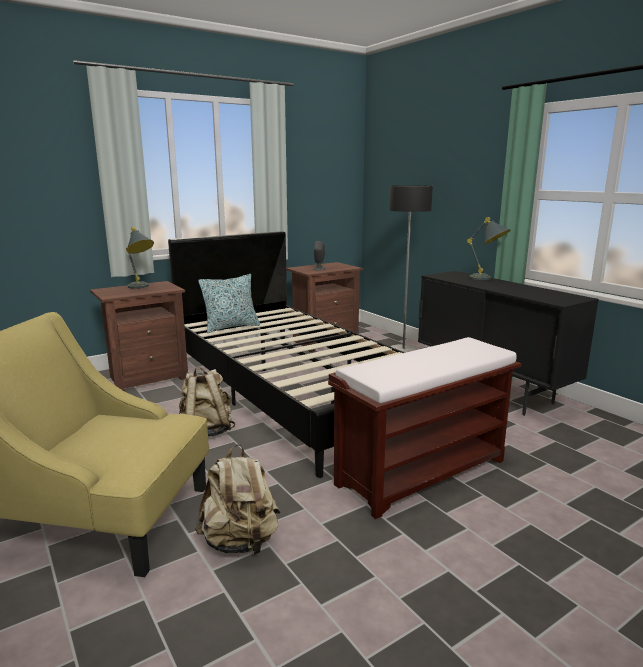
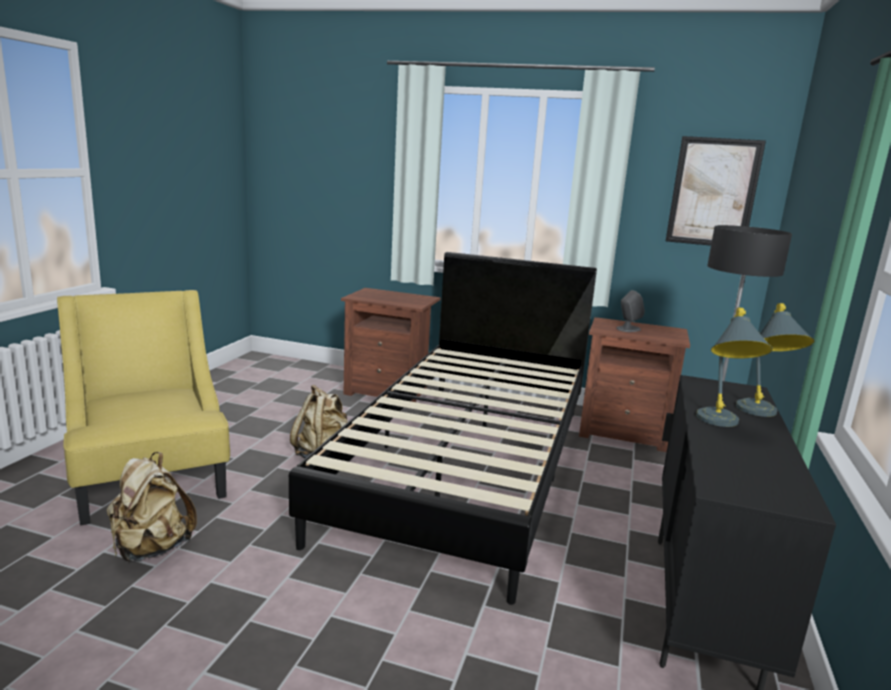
camera: 50 degrees right, 0 degrees up
grey table lamp [126,227,154,289] -> grey table lamp moved to [696,308,773,427]
pillow [198,274,260,333] -> none
brown bench [328,337,522,519] -> none
none -> picture [666,136,766,246]

